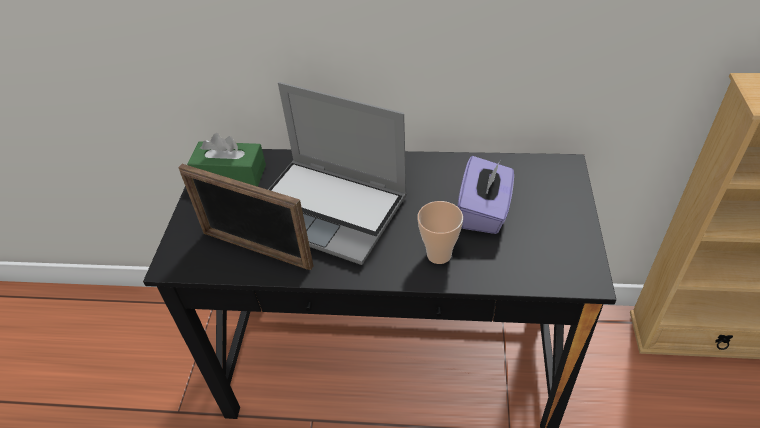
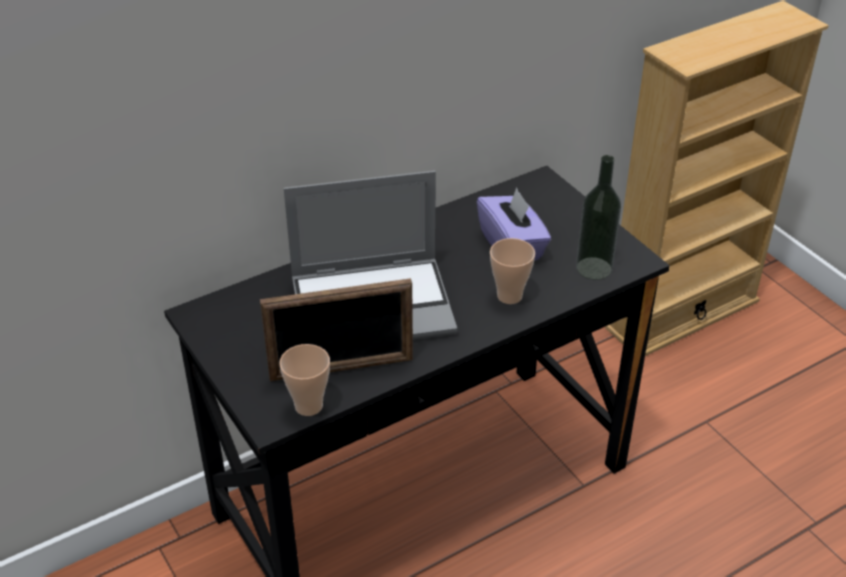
camera: 40 degrees left, 5 degrees down
green tissue box [187,133,266,187] -> none
none -> cup [279,344,330,416]
none -> bottle [576,155,621,280]

